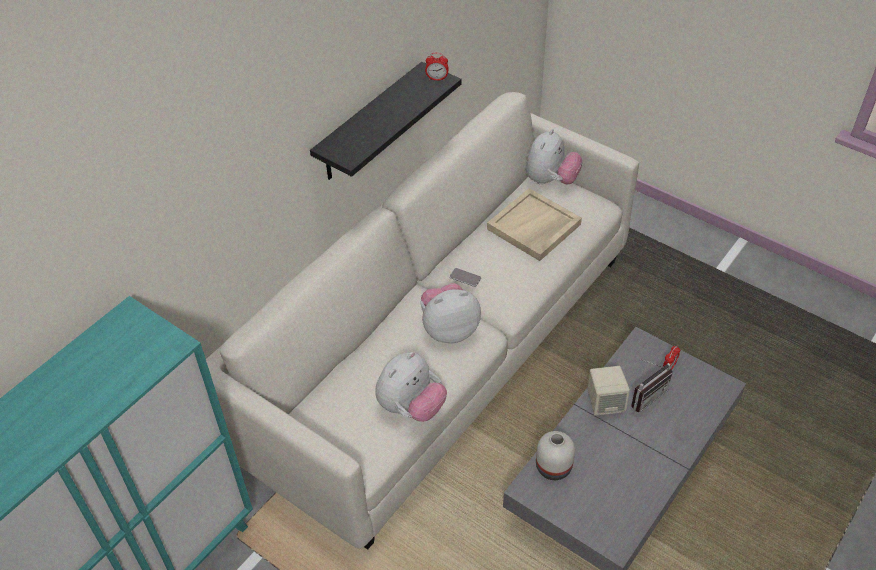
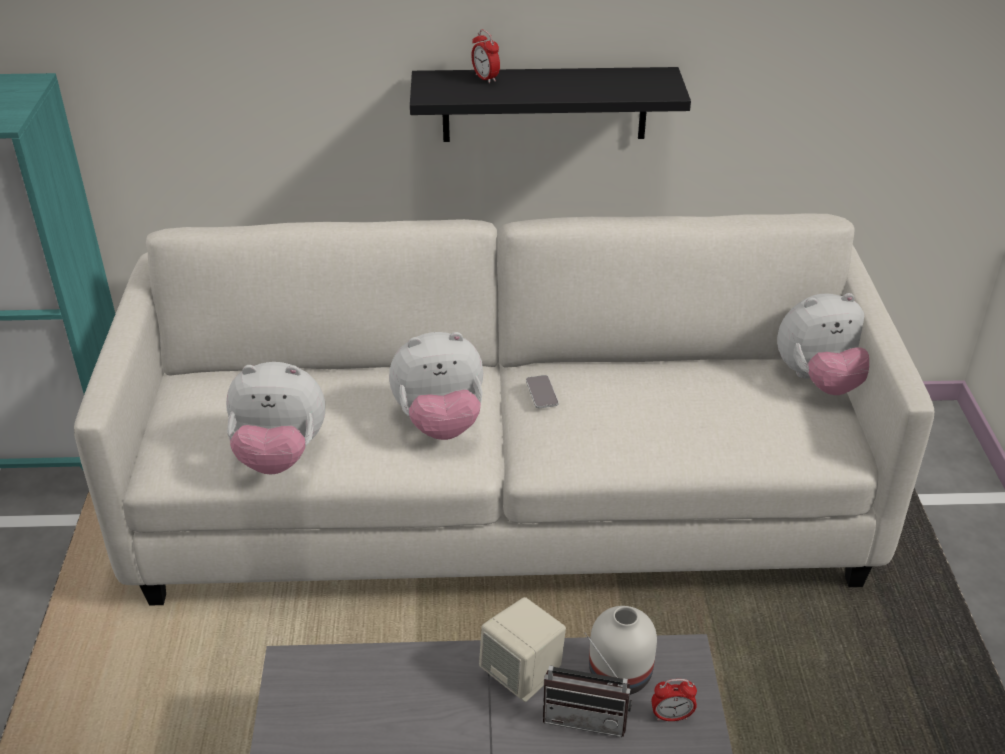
camera: 50 degrees right, 10 degrees down
plush toy [421,283,481,343] -> plush toy turned 135 degrees clockwise [389,332,483,440]
alarm clock [425,53,449,81] -> alarm clock moved to [471,29,500,83]
beige tray [487,188,582,261] -> none
white vase [536,431,575,480] -> white vase moved to [589,606,657,695]

